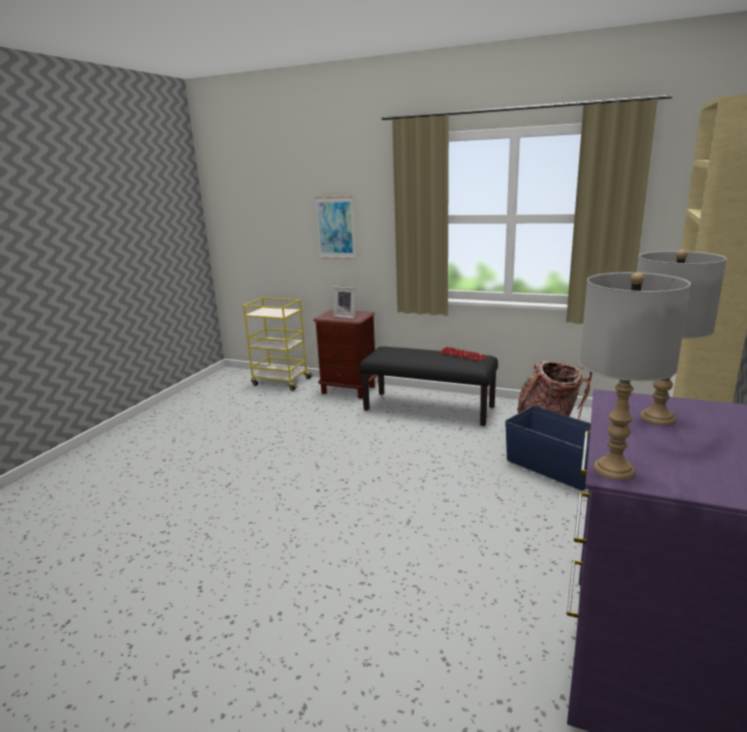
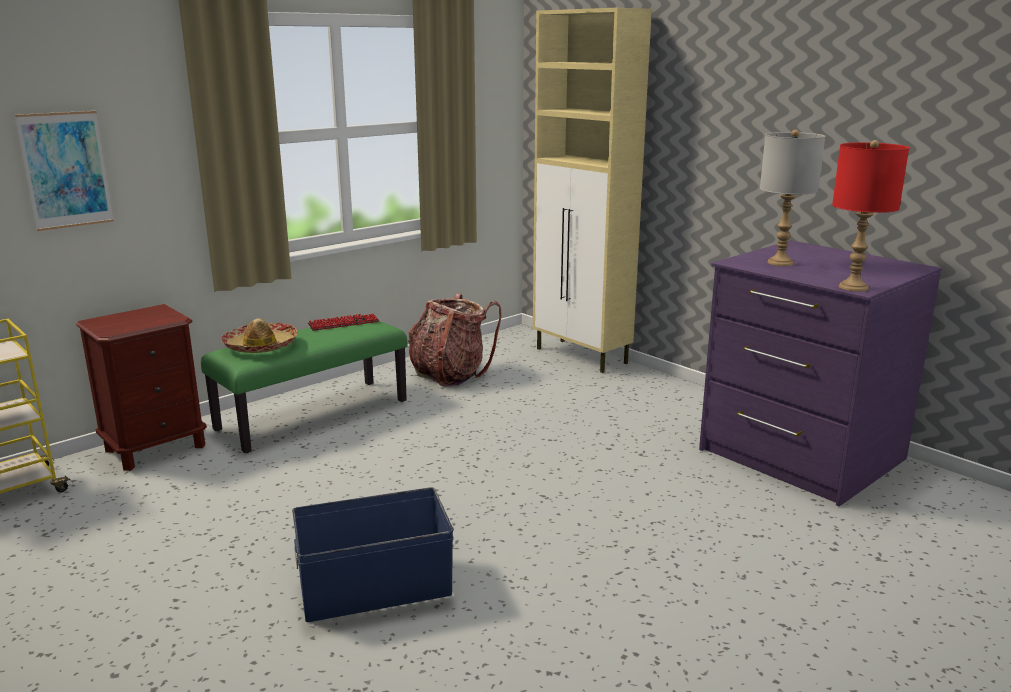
camera: 65 degrees left, 0 degrees up
picture frame [333,286,356,319] -> none
black bench [359,346,498,426] -> green bench [201,321,407,453]
blue storage box [505,406,591,491] -> blue storage box moved to [292,487,454,622]
grey table lamp [580,272,691,480] -> red table lamp [832,140,909,292]
none -> hat [221,319,297,353]

